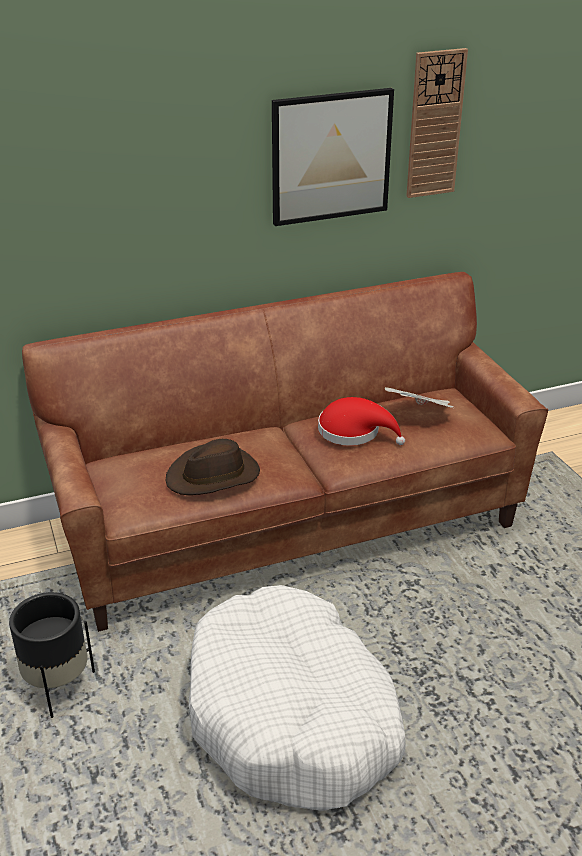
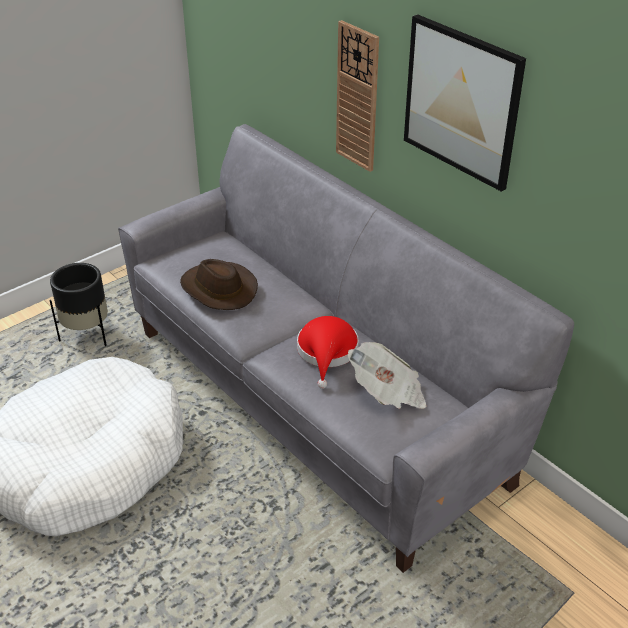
camera: 70 degrees right, 5 degrees up
brown sofa [22,272,548,632] -> grey sofa [118,124,574,573]
wall clock [406,48,468,198] -> wall clock moved to [336,20,379,172]

